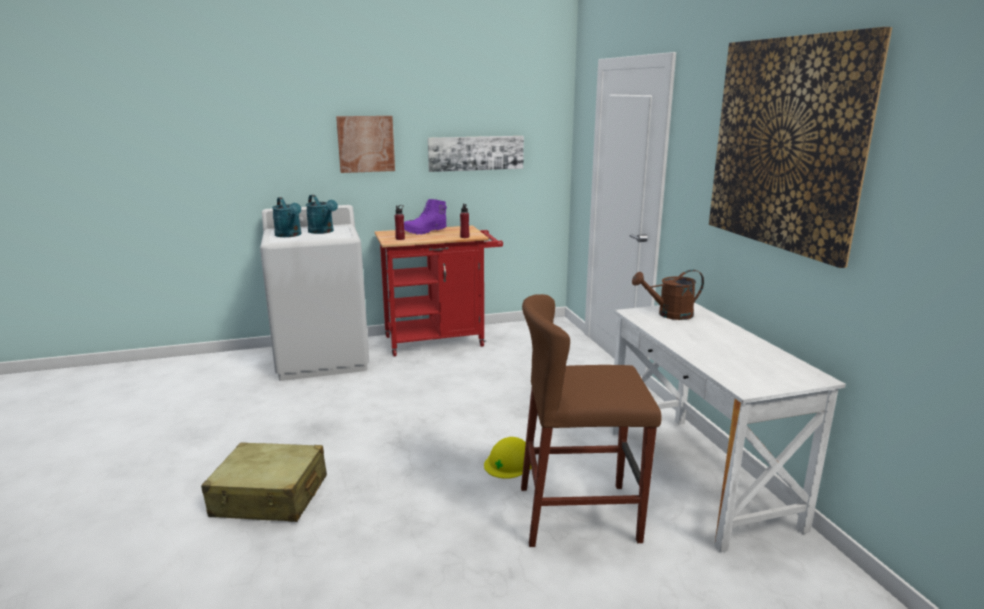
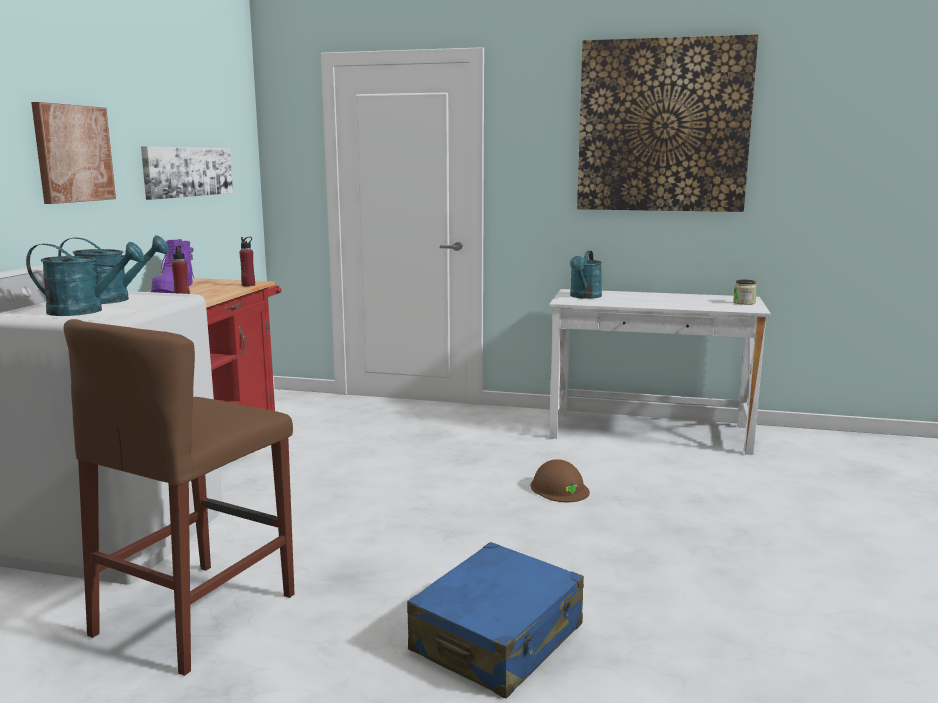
camera: 60 degrees left, 5 degrees down
beige suitcase [201,442,327,522] -> blue suitcase [407,542,584,699]
yellow hard hat [484,437,531,479] -> brown hard hat [531,459,590,502]
brown stool [521,294,662,547] -> brown stool moved to [64,319,294,676]
brown watering can [632,270,704,320] -> turquoise watering can [570,251,602,299]
none -> jar [733,279,757,305]

